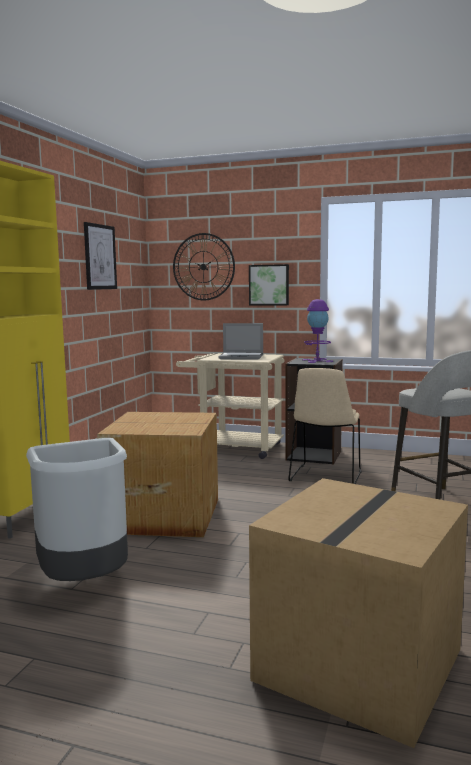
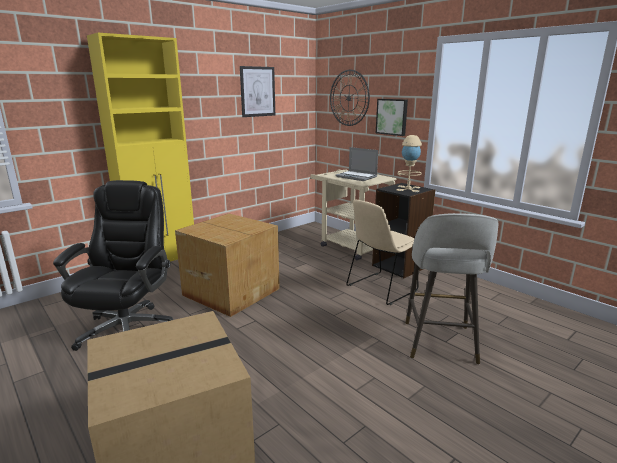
camera: 30 degrees right, 10 degrees up
grey trash can [26,438,128,581] -> black office chair [53,180,173,351]
purple table lamp [302,299,333,363] -> beige table lamp [396,135,422,192]

